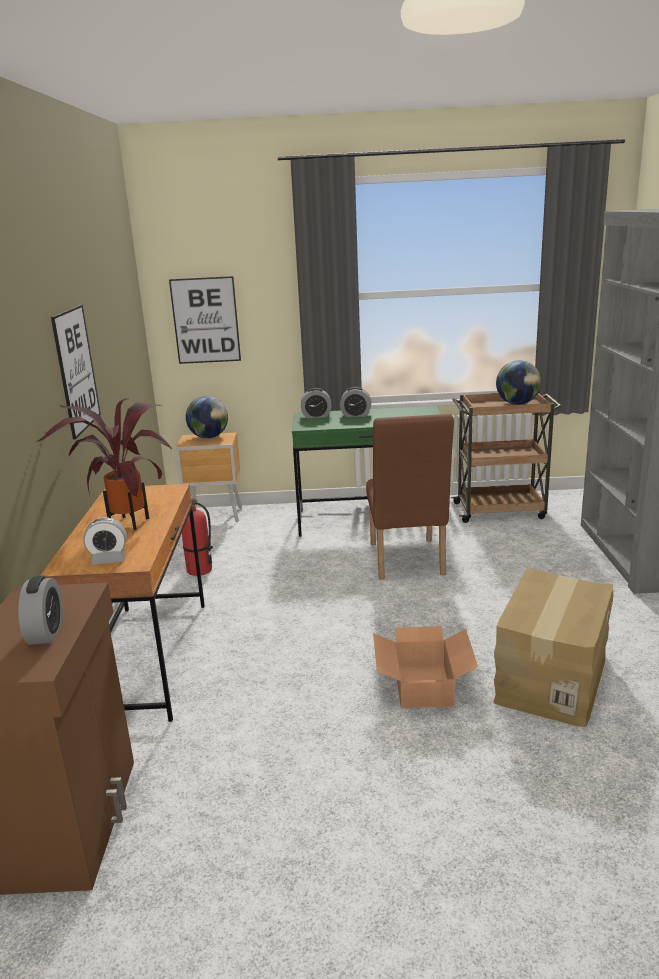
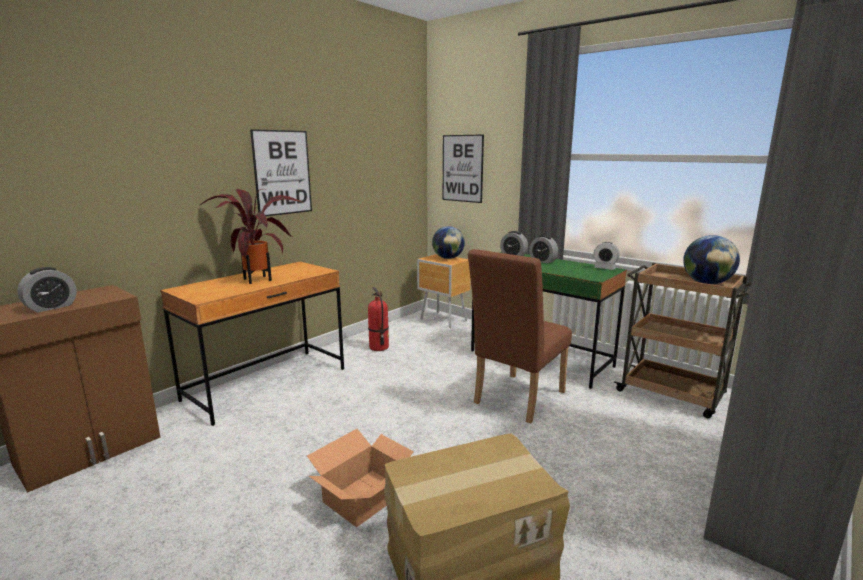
camera: 40 degrees right, 5 degrees down
alarm clock [83,518,127,565] -> alarm clock moved to [593,242,620,270]

